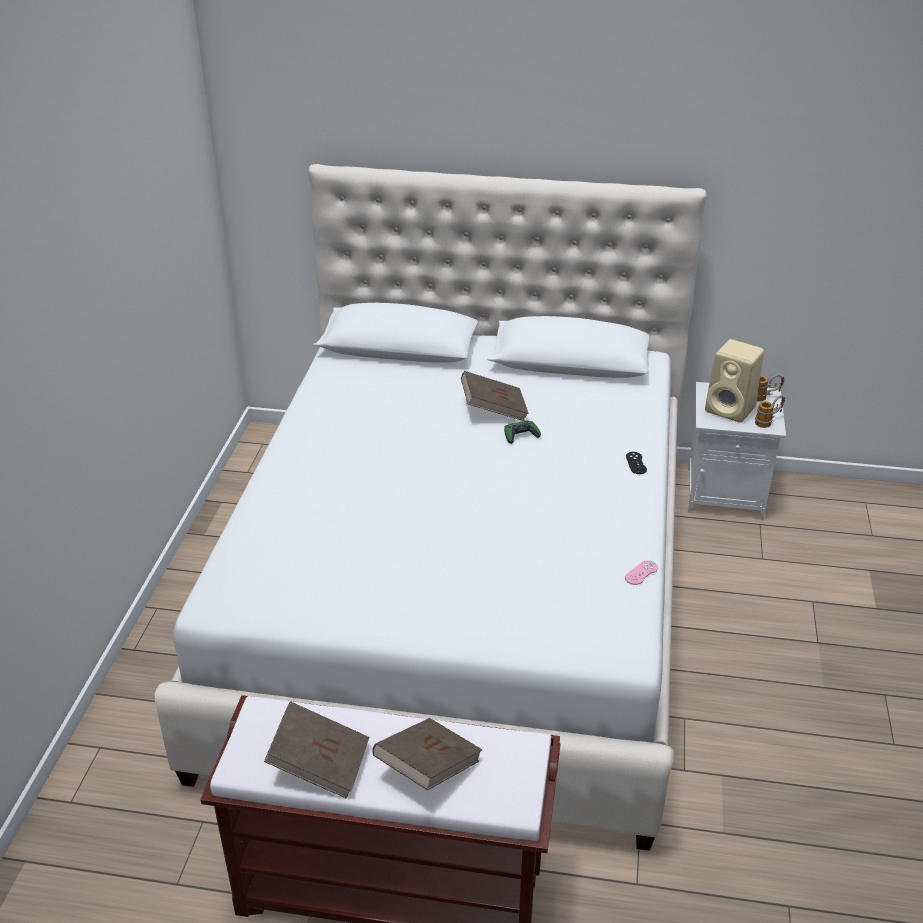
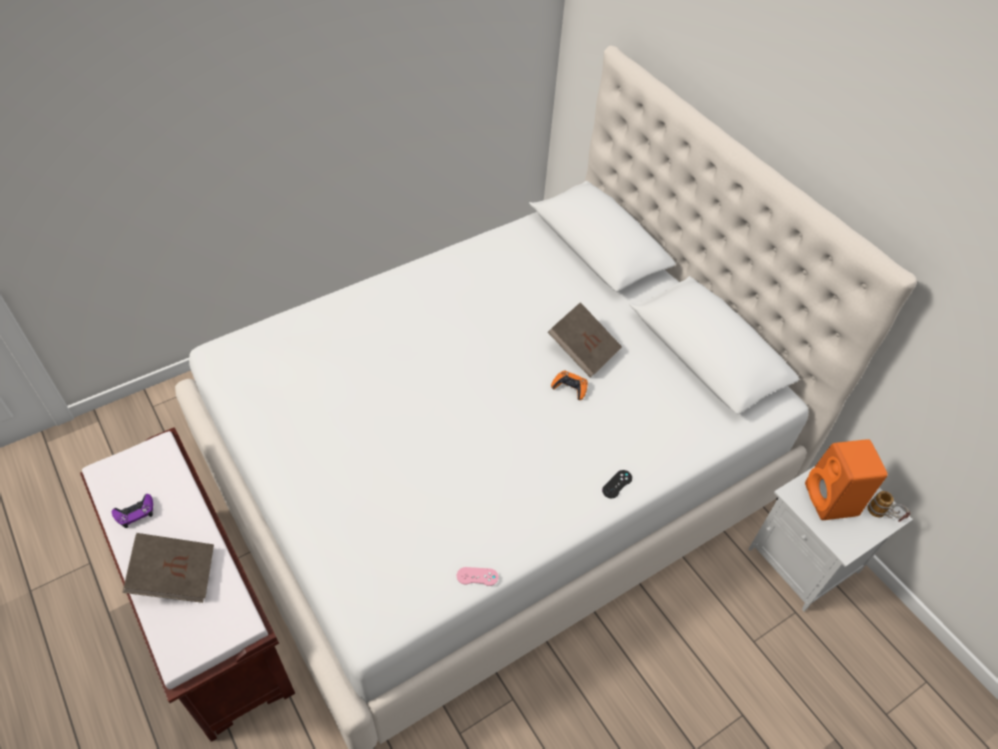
camera: 45 degrees right, 15 degrees up
brown book [264,701,369,799] -> purple game controller [112,494,153,528]
green game controller [504,420,541,444] -> orange game controller [551,371,588,400]
beige speaker [705,339,764,423] -> orange speaker [805,439,888,520]
mug [755,395,785,428] -> none

